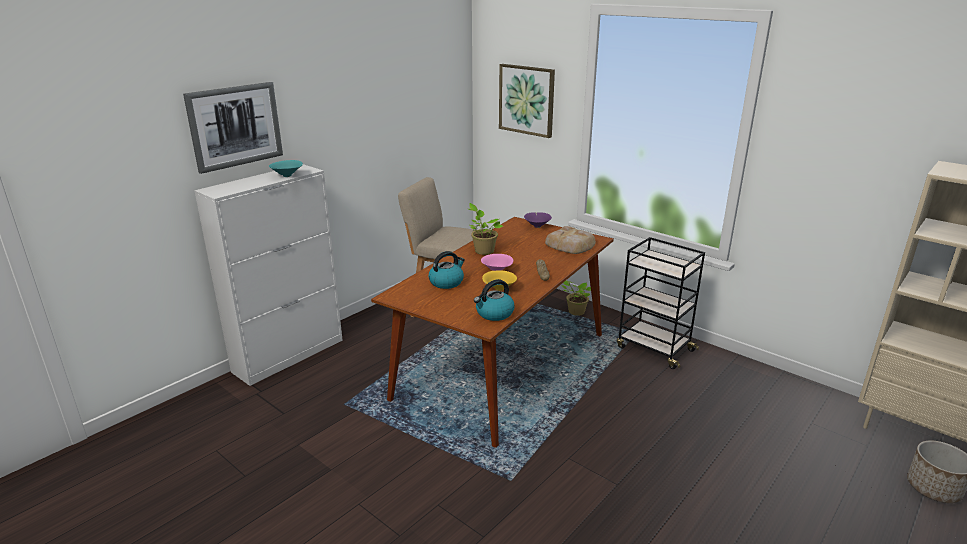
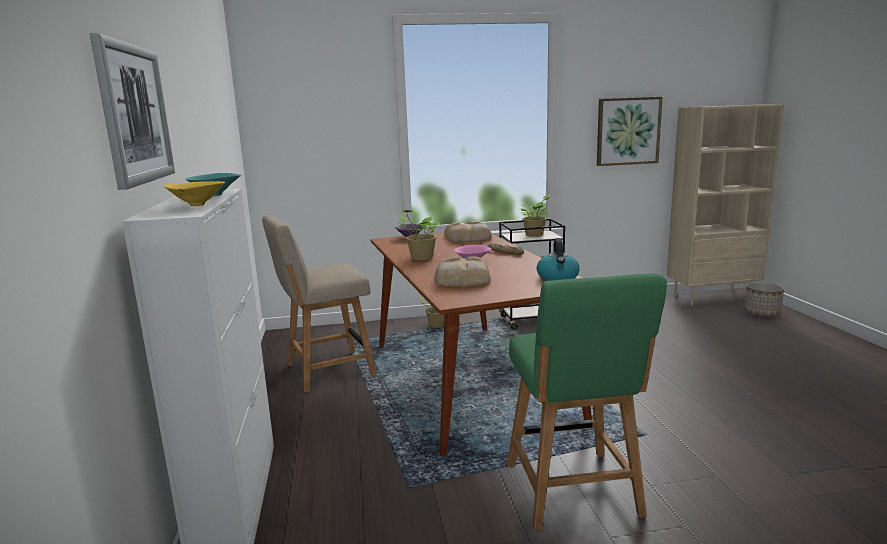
camera: 50 degrees left, 10 degrees down
kettle [429,251,465,289] -> bread [434,257,491,287]
yellow bowl [482,270,517,291] -> yellow bowl moved to [163,181,225,206]
picture [499,64,555,138] -> picture moved to [597,97,663,166]
none -> green chair [507,273,667,531]
none -> potted plant [520,194,550,237]

